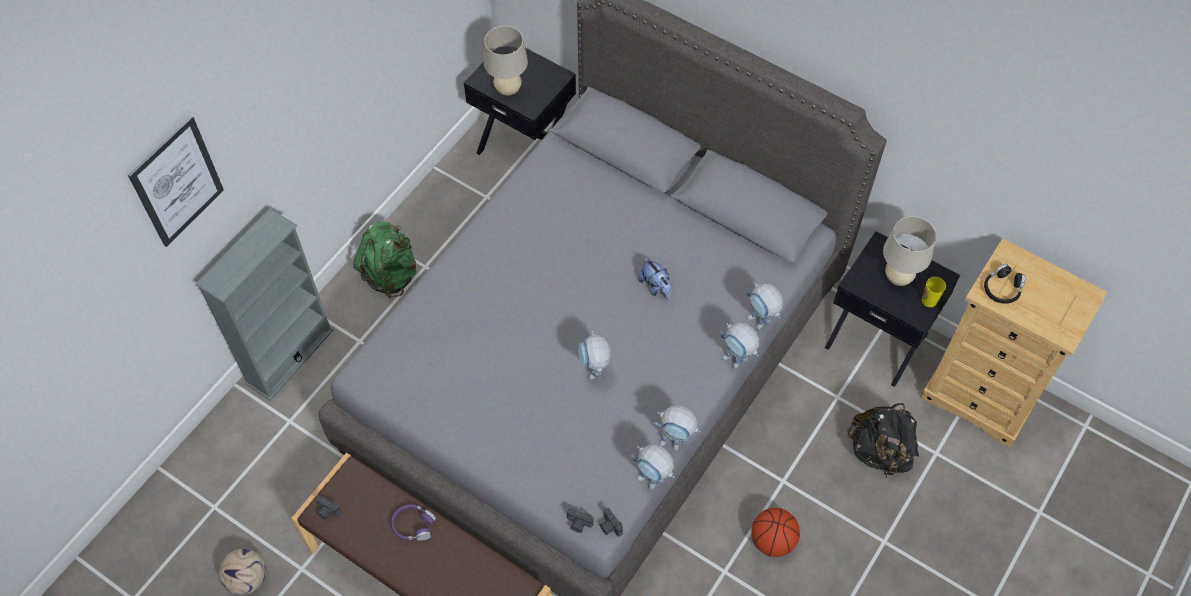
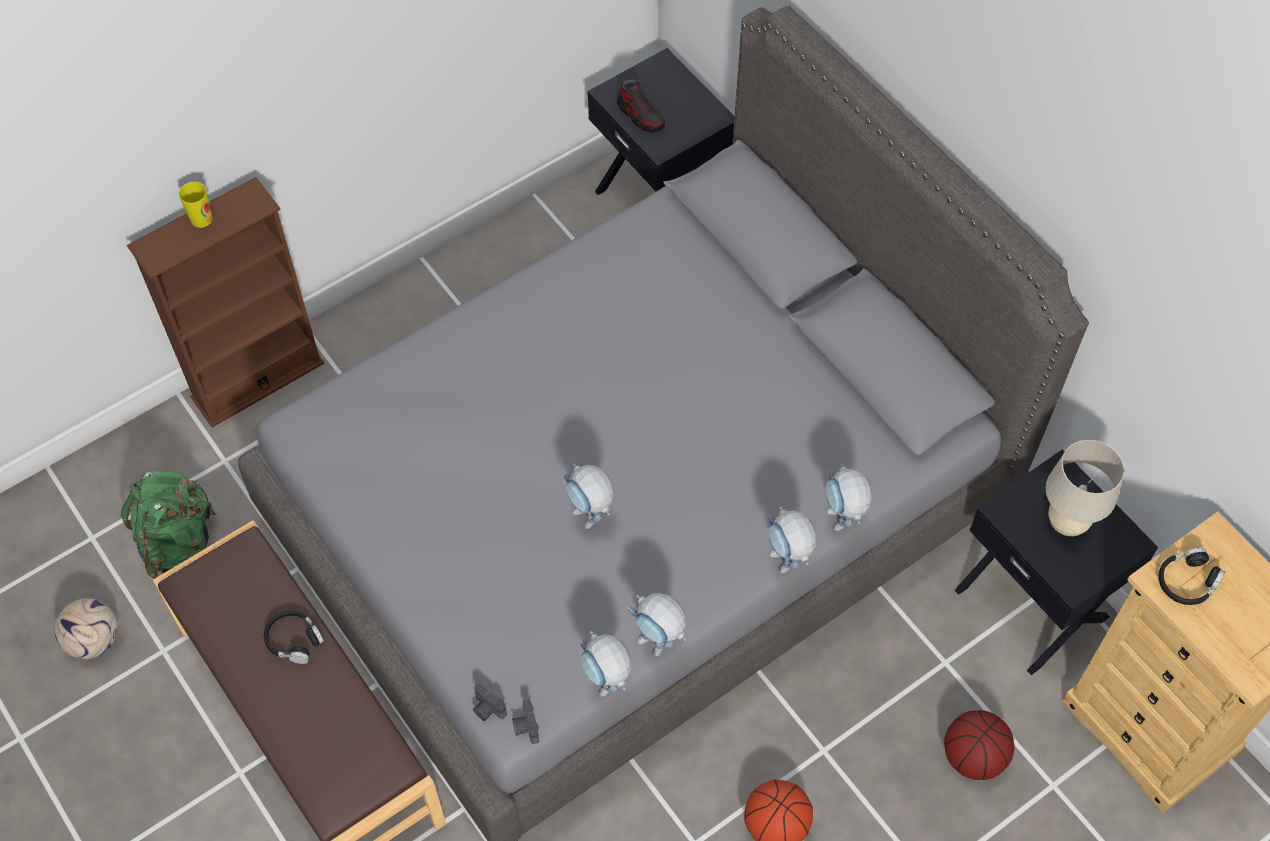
camera: 20 degrees right, 0 degrees up
picture [128,116,224,247] -> none
grey bookcase [195,208,334,401] -> brown bookcase [127,177,324,427]
camera [315,495,341,520] -> none
green backpack [353,222,416,298] -> green backpack moved to [121,471,216,579]
purple headphones [391,504,436,541] -> black headphones [264,611,324,664]
beige table lamp [484,26,528,95] -> shoe [617,80,665,133]
toy robot [578,331,612,379] -> toy robot turned 45 degrees counterclockwise [564,463,614,529]
plush toy [638,257,671,300] -> none
black backpack [847,403,919,477] -> basketball [944,710,1014,780]
cup [922,277,946,307] -> cup moved to [179,182,213,228]

